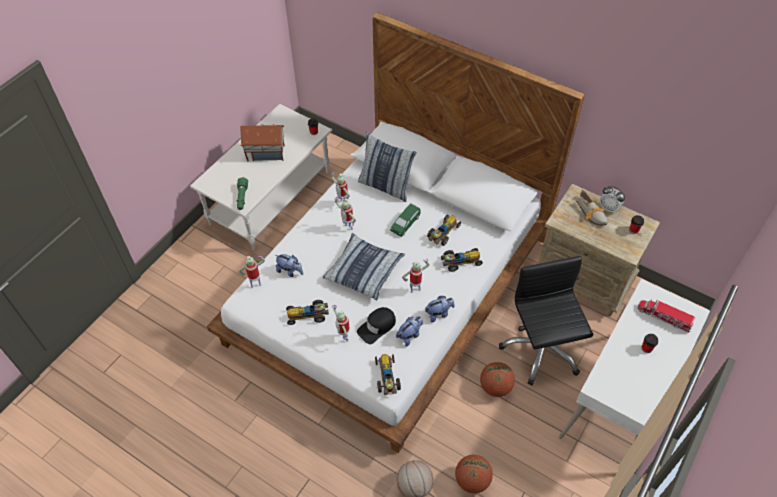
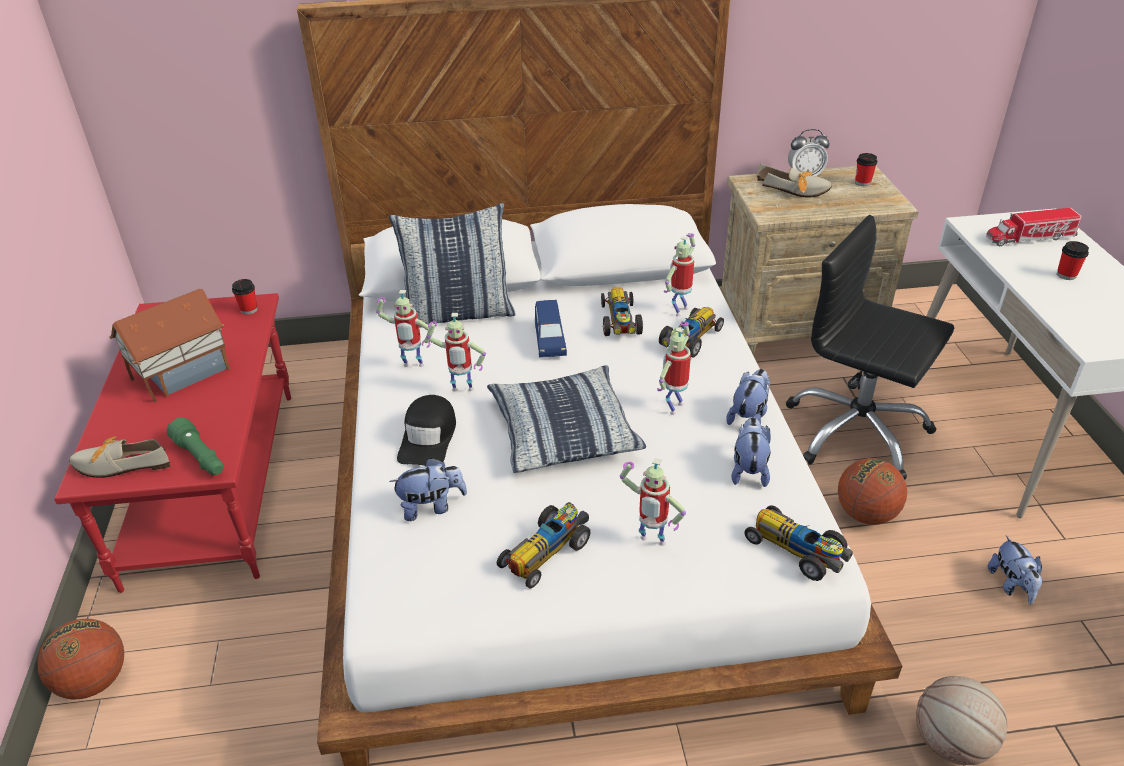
camera: 40 degrees left, 15 degrees down
white coffee table [190,104,332,250] -> red coffee table [54,293,291,593]
toy robot [238,254,265,288] -> toy robot moved to [664,233,695,317]
black cap [357,307,396,344] -> black cap moved to [397,395,456,466]
green toy car [390,203,420,237] -> blue toy car [535,300,567,358]
basketball [455,455,493,493] -> basketball moved to [37,619,124,699]
none -> shoe [69,436,171,478]
none -> plush toy [987,535,1042,604]

